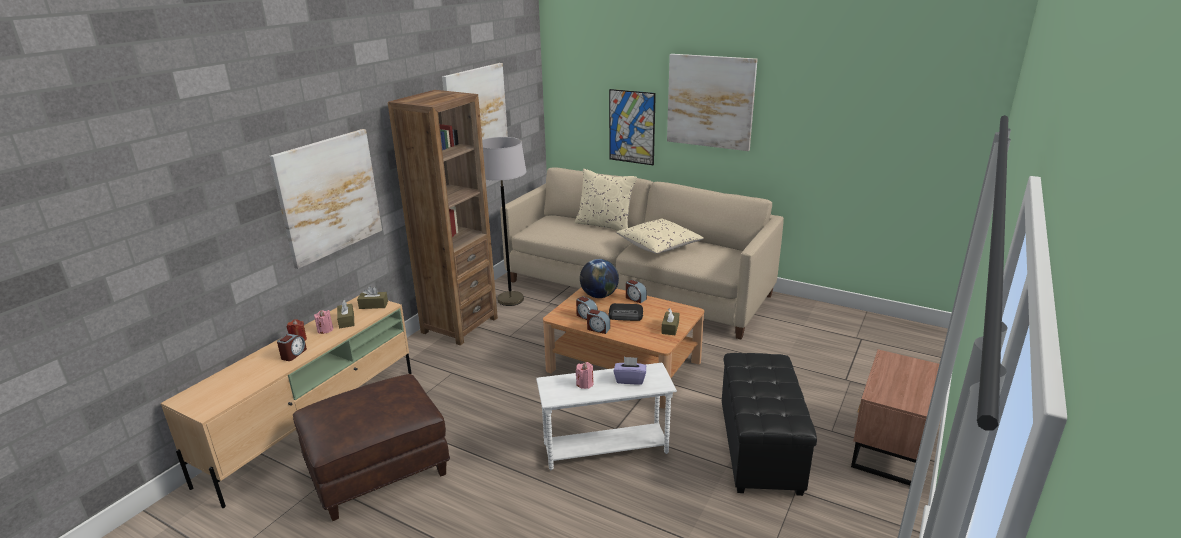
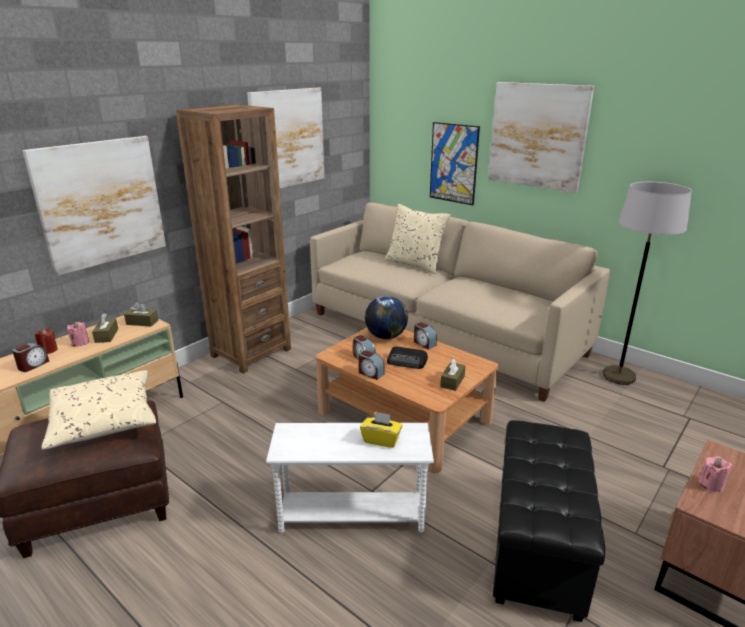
camera: 10 degrees right, 0 degrees up
grey floor lamp [482,137,526,306] -> grey floor lamp moved to [602,182,692,385]
pink candle [576,362,594,389] -> pink candle moved to [699,456,732,493]
purple tissue box [614,357,646,385] -> yellow tissue box [360,411,403,448]
beige pillow [616,219,704,254] -> beige pillow moved to [42,370,156,450]

